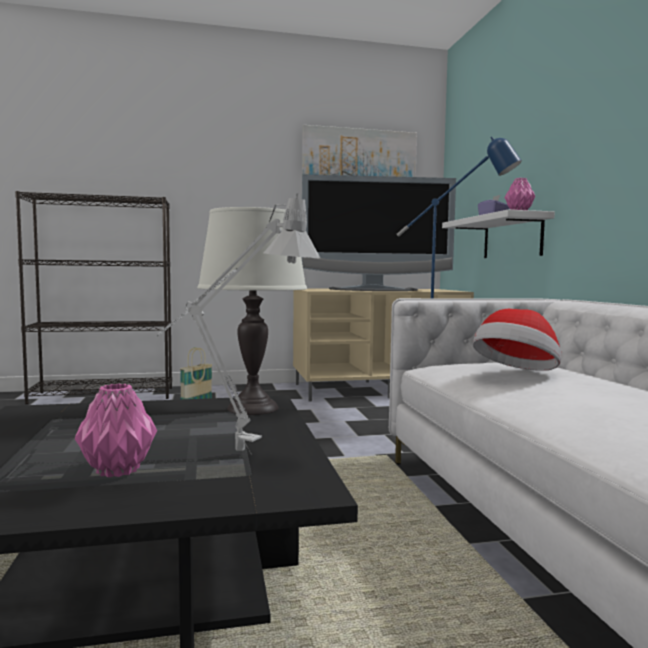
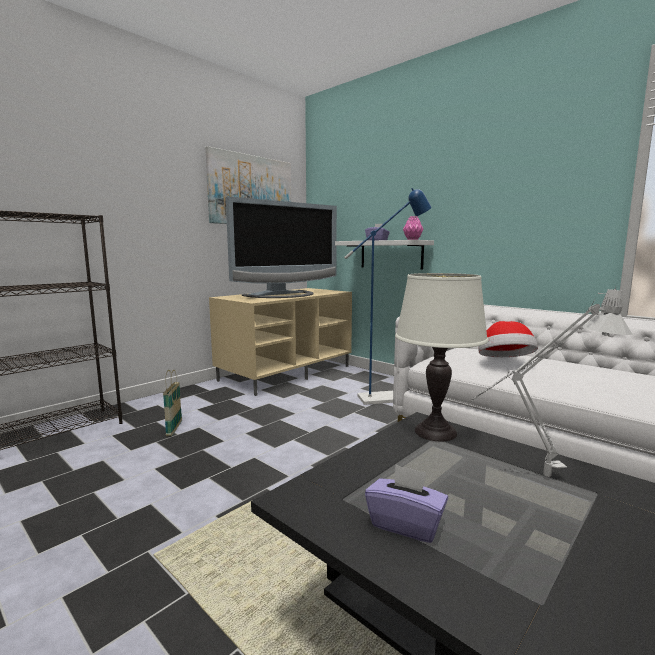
camera: 35 degrees left, 5 degrees up
pink vase [75,384,157,478] -> none
none -> purple tissue box [365,464,448,543]

